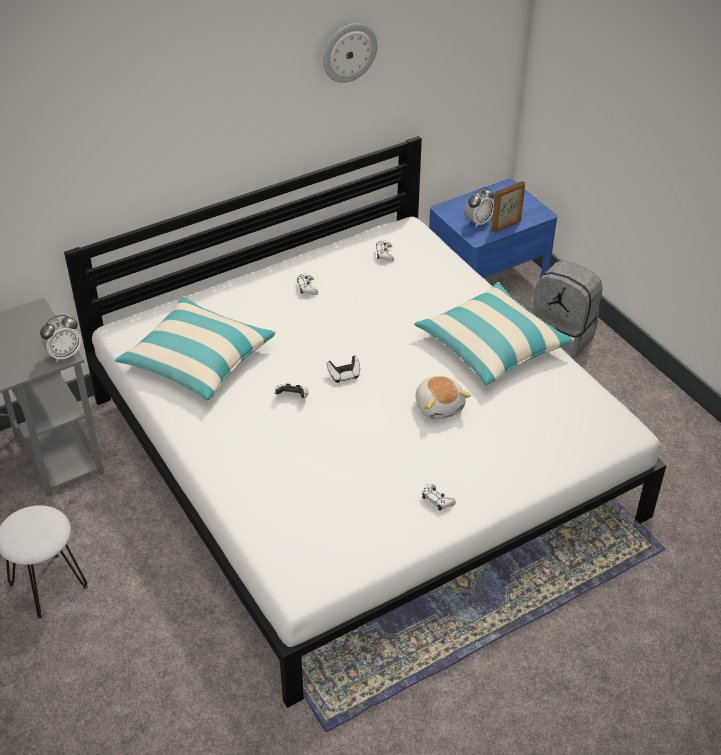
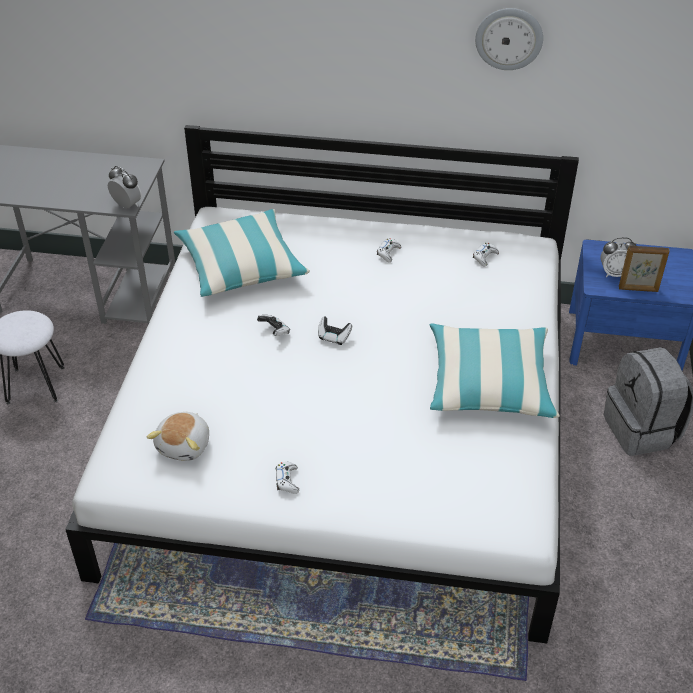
camera: 40 degrees right, 0 degrees up
alarm clock [40,315,81,362] -> alarm clock turned 150 degrees counterclockwise [108,166,142,208]
plush toy [416,376,471,419] -> plush toy moved to [147,412,209,461]

